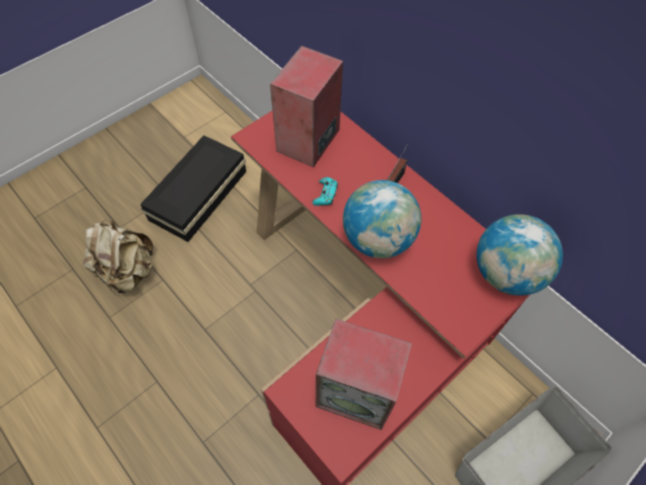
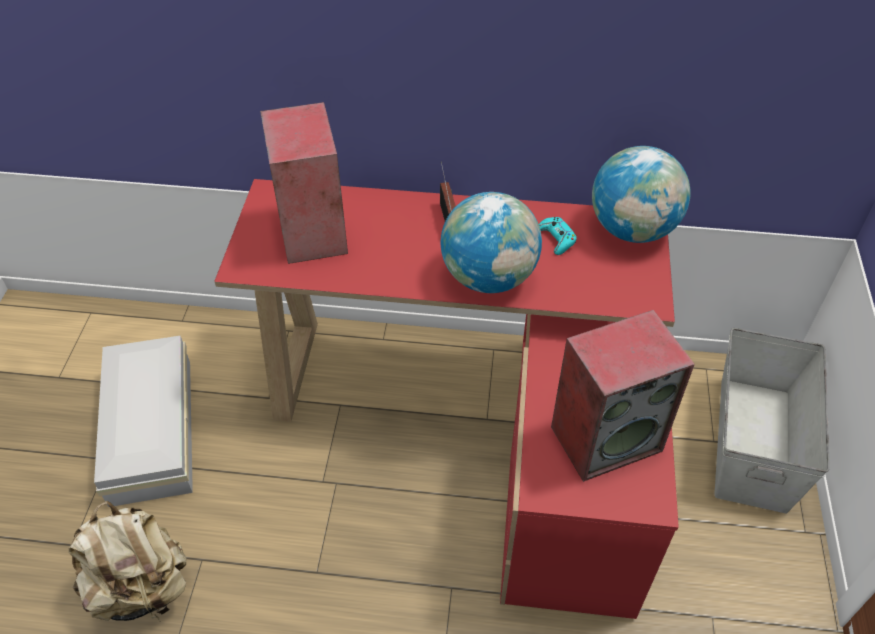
camera: 40 degrees left, 10 degrees down
black storage box [140,135,246,242] -> white storage box [94,335,193,507]
turquoise game controller [312,177,338,206] -> turquoise game controller moved to [539,217,577,255]

